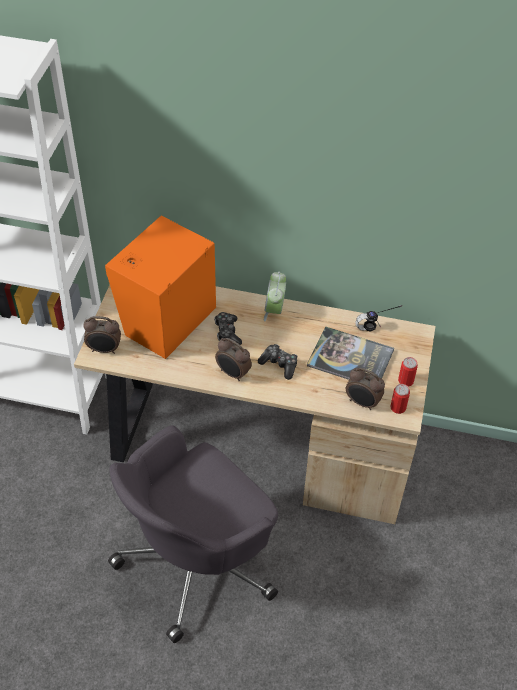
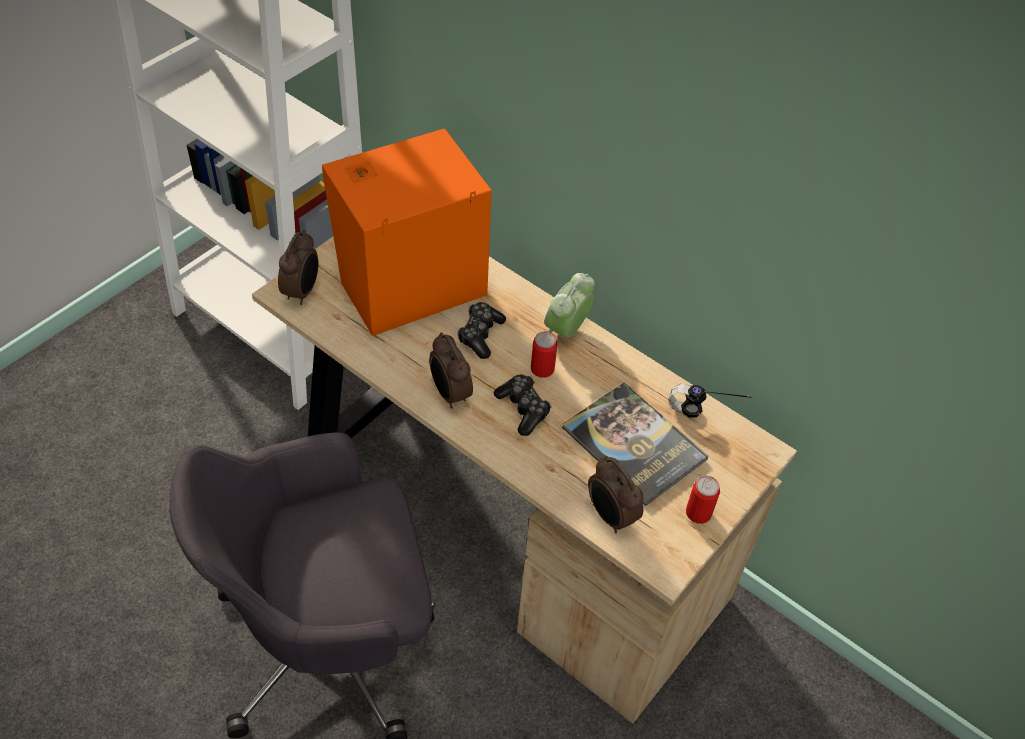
camera: 25 degrees right, 0 degrees up
alarm clock [83,316,121,354] -> alarm clock turned 105 degrees counterclockwise [278,230,318,305]
can [390,384,410,414] -> can moved to [531,331,557,378]

